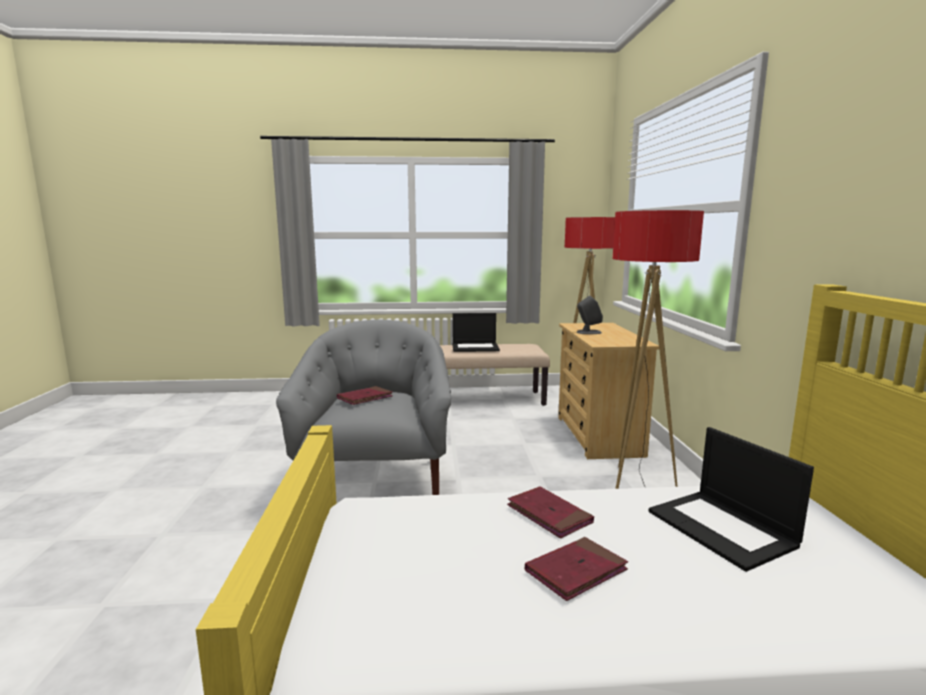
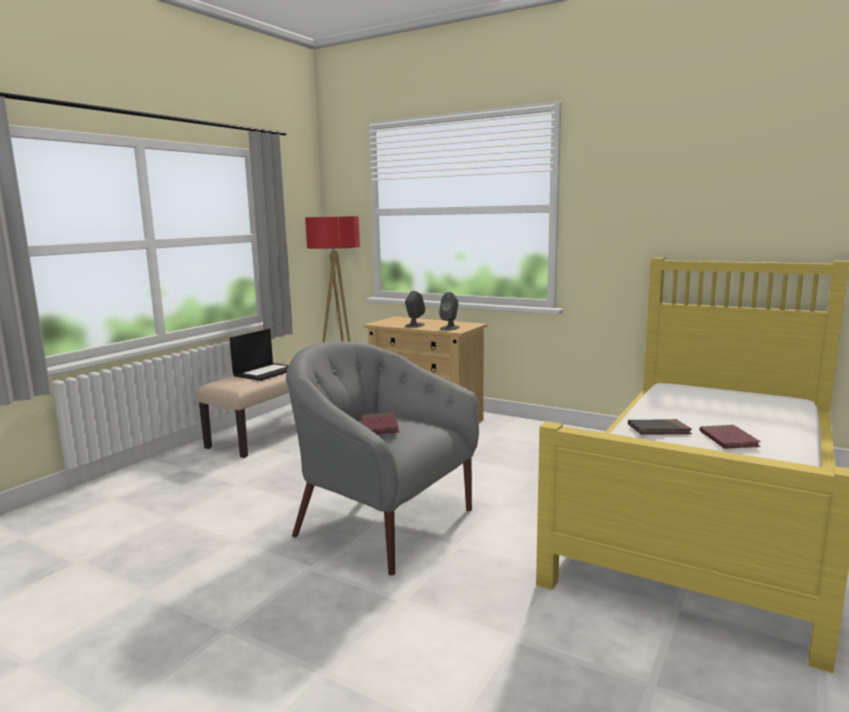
camera: 55 degrees left, 0 degrees up
red book [507,487,594,539] -> black book [628,419,692,435]
floor lamp [613,210,704,489] -> none
laptop [648,427,814,572] -> none
none -> grey speaker [439,292,460,331]

